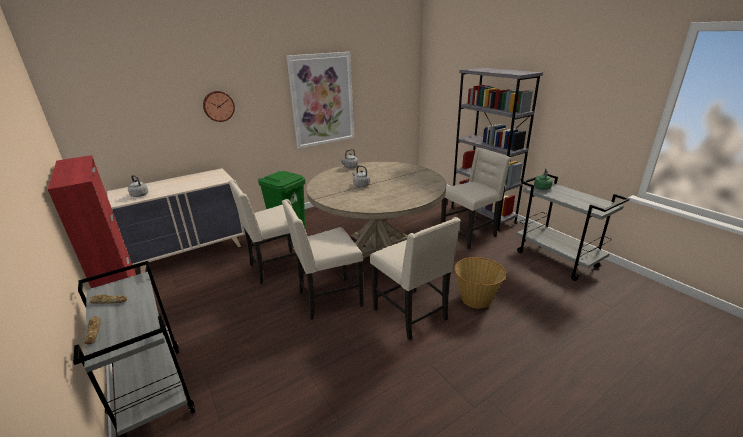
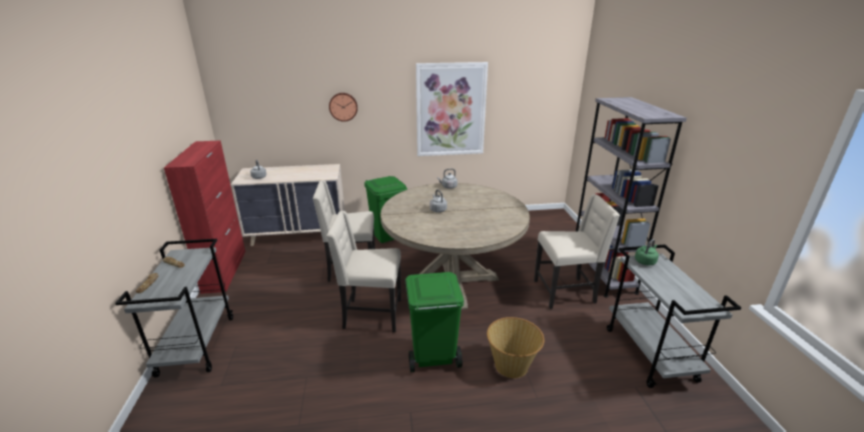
camera: 25 degrees right, 0 degrees up
beige chair [370,217,461,340] -> green trash can [405,272,464,373]

